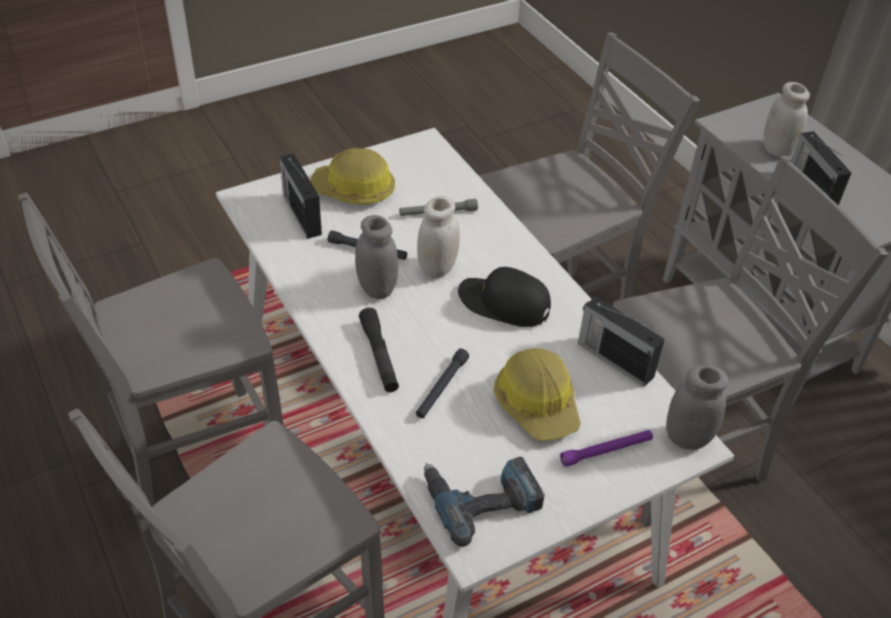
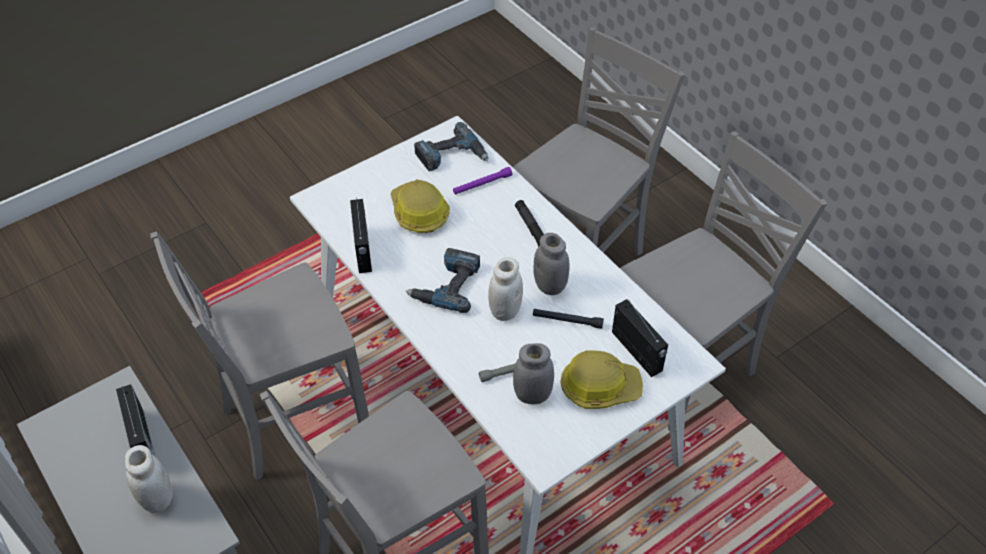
camera: 175 degrees right, 5 degrees up
black flashlight [416,348,469,418] -> none
black cap [458,267,551,327] -> power drill [405,248,480,313]
purple flashlight [560,430,653,467] -> purple flashlight moved to [453,167,512,195]
radio [578,296,665,387] -> radio turned 45 degrees clockwise [350,197,372,273]
grey jar [666,365,728,450] -> grey jar moved to [513,343,554,404]

